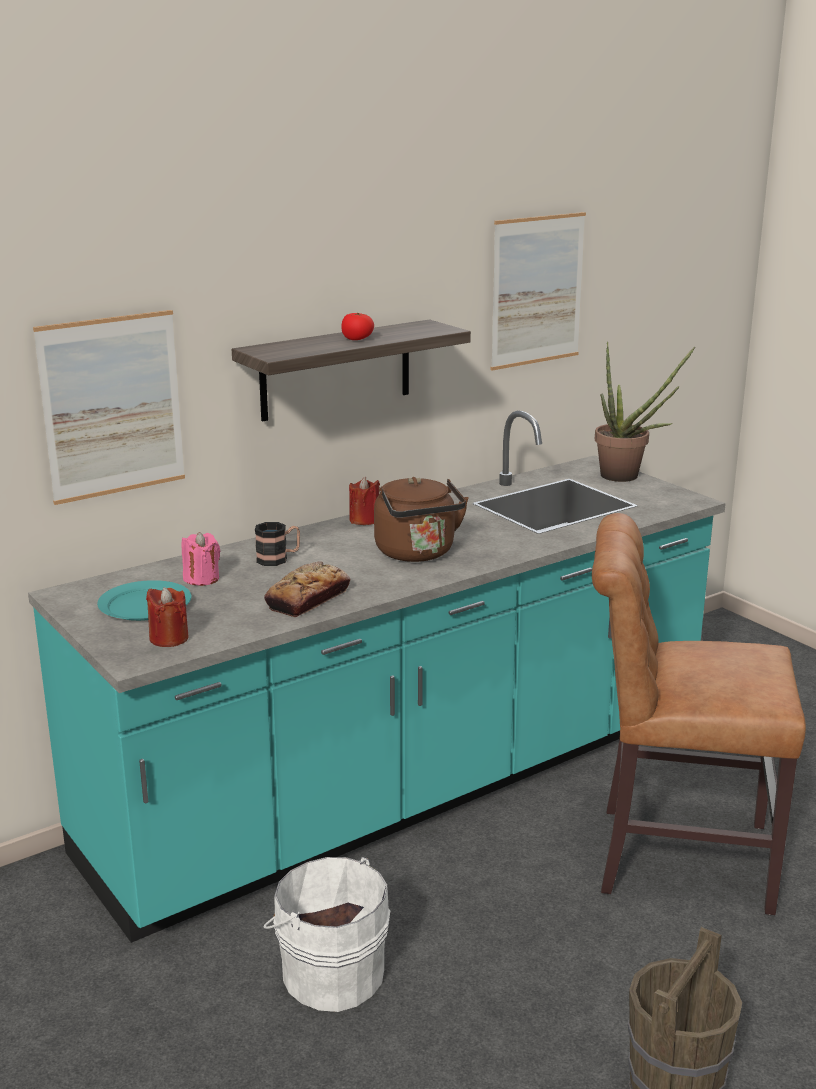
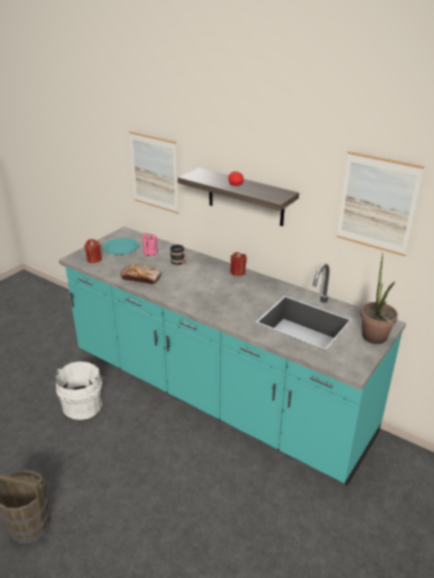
camera: 70 degrees right, 10 degrees up
brown kettle [374,477,469,562] -> none
brown chair [592,513,806,915] -> none

